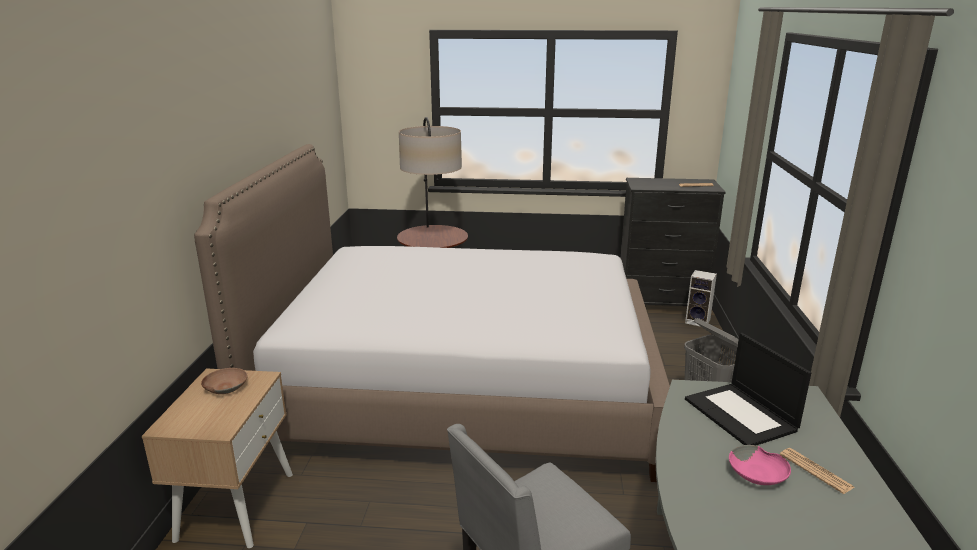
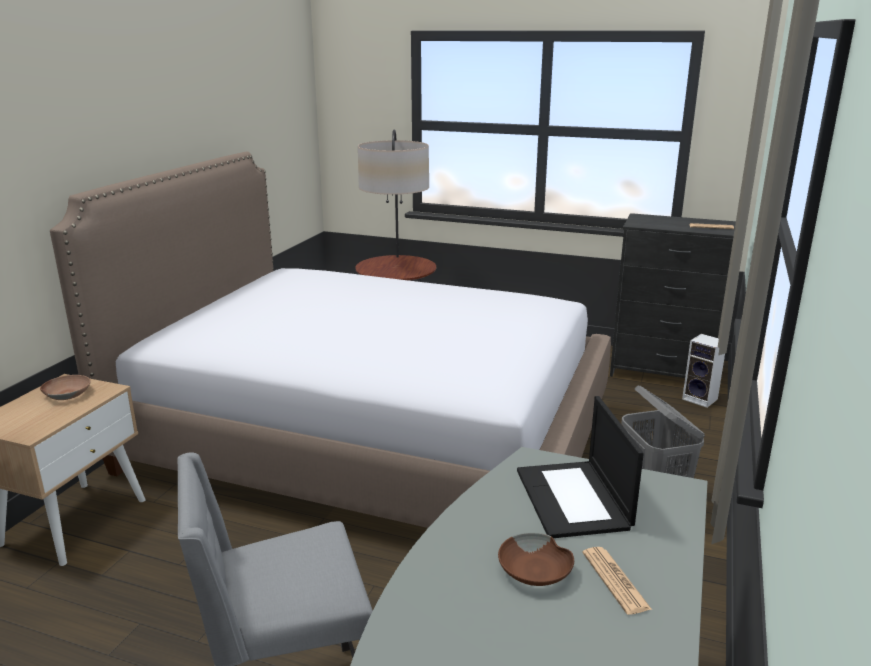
camera: 15 degrees right, 0 degrees up
pink bowl [729,445,791,485] -> brown bowl [498,533,574,586]

